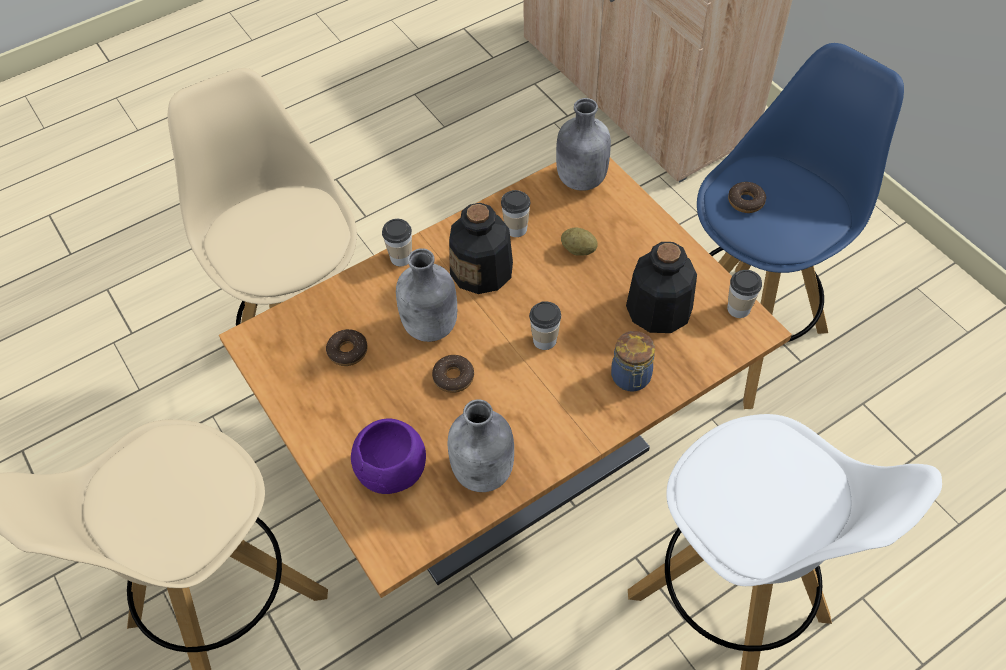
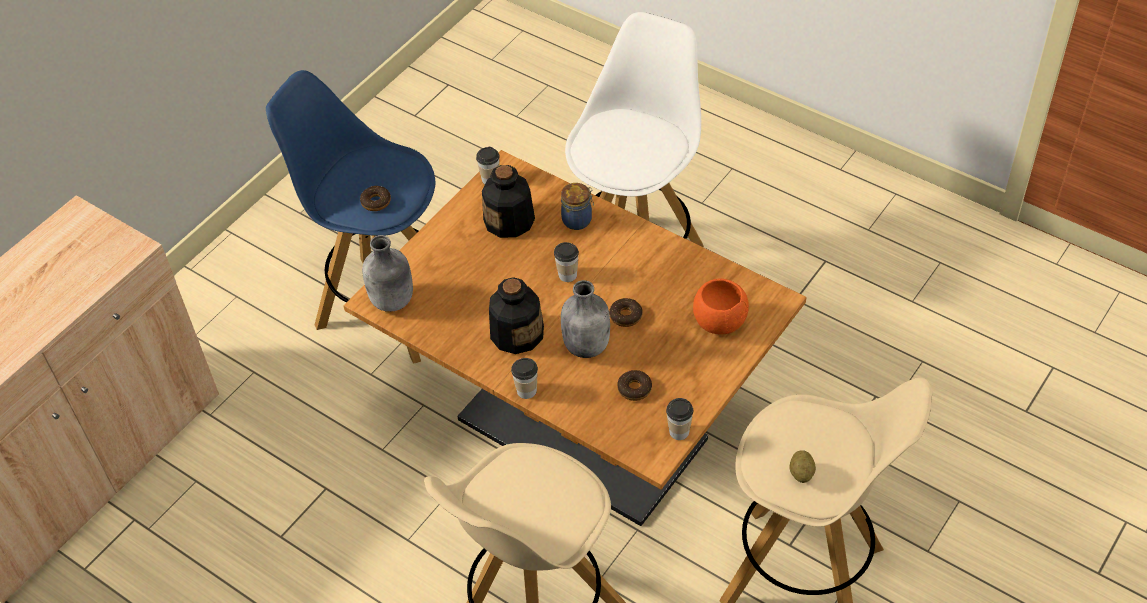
camera: 110 degrees left, 5 degrees down
purple bowl [351,419,426,494] -> orange bowl [693,279,749,334]
grey bottle [448,399,514,492] -> none
cup [501,190,530,237] -> cup moved to [666,398,693,440]
potato [561,228,597,256] -> potato moved to [790,450,816,483]

